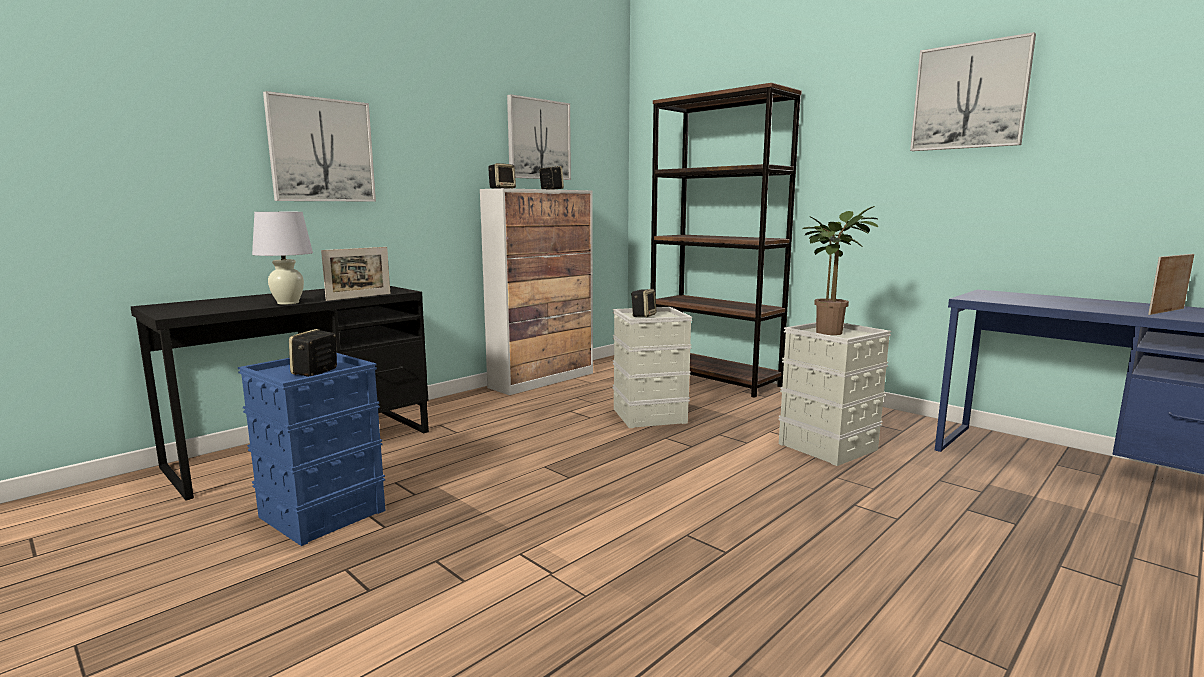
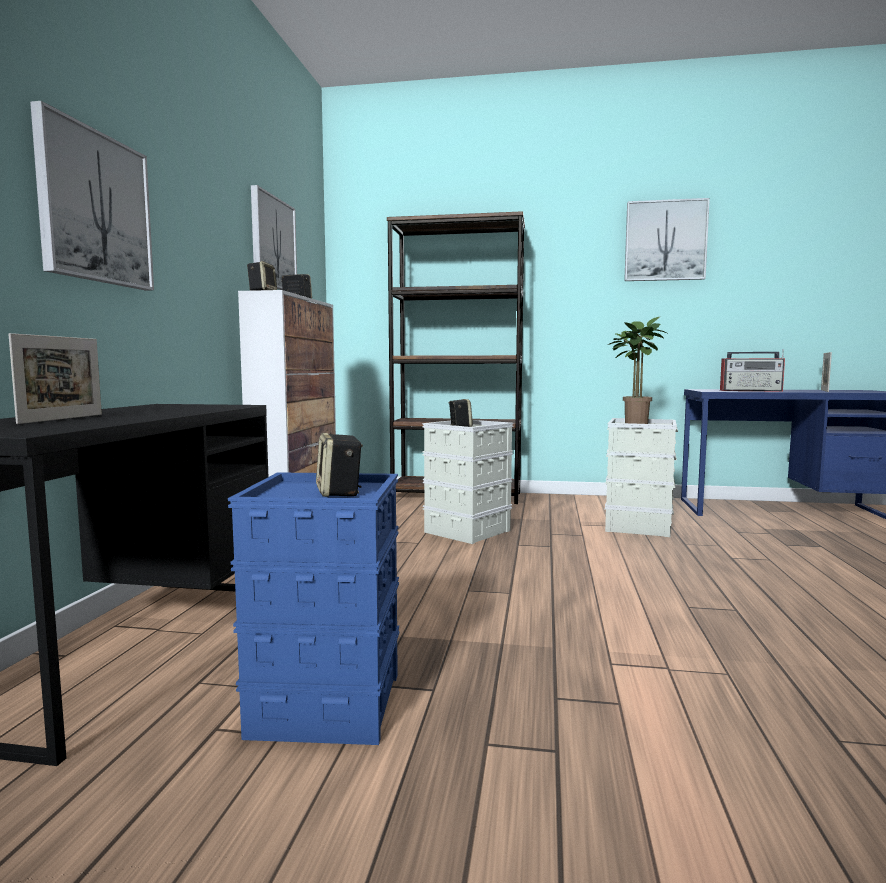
camera: 35 degrees left, 5 degrees down
white table lamp [252,212,313,305] -> none
picture frame [321,247,390,301] -> picture frame moved to [8,333,102,424]
none -> radio [720,349,785,392]

